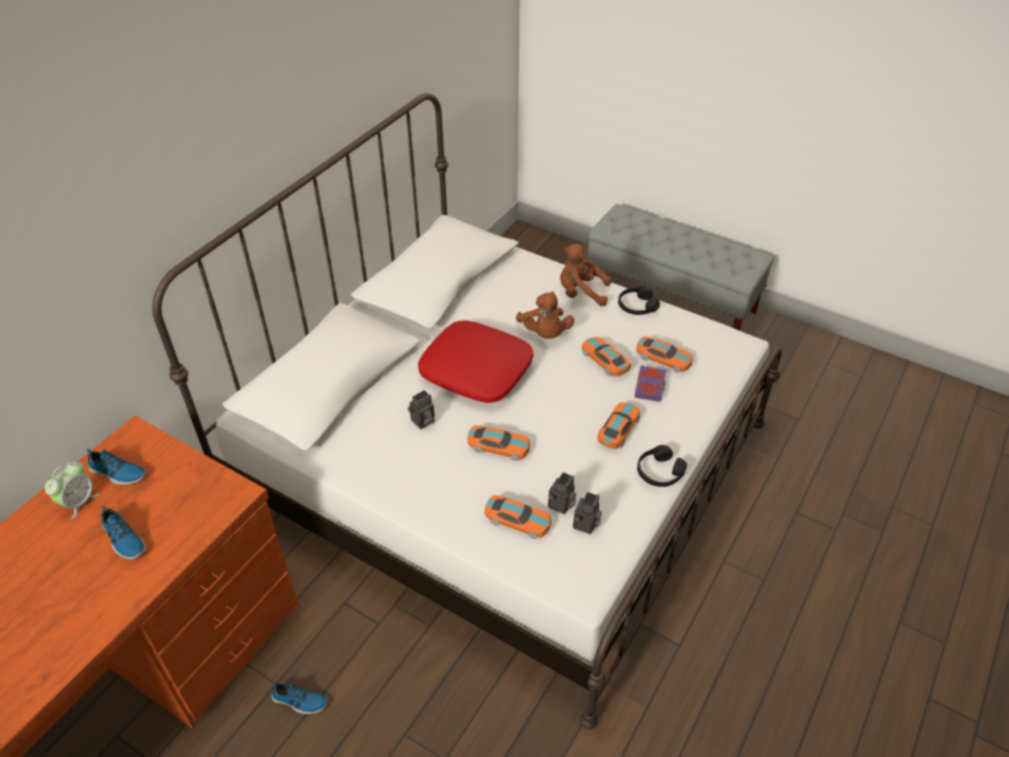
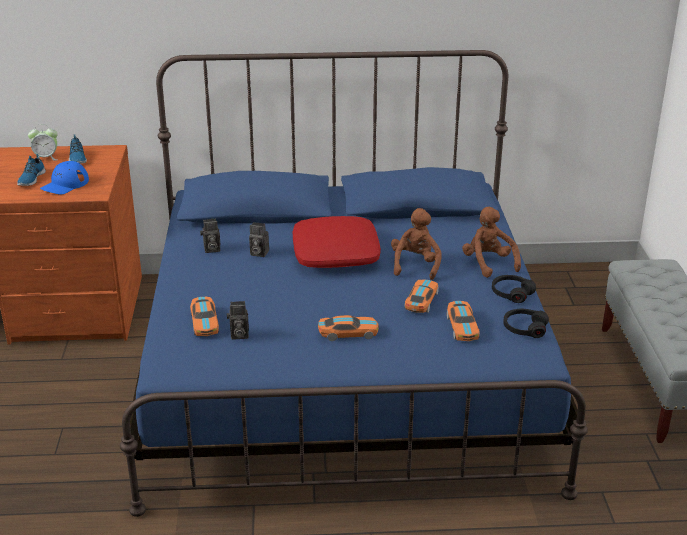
camera: 55 degrees right, 15 degrees down
white bed [152,93,782,729] -> blue bed [120,50,588,517]
shoe [271,683,328,714] -> none
toy car [468,425,530,461] -> none
brown plush toy [516,291,574,339] -> brown plush toy turned 150 degrees clockwise [391,208,442,280]
camera [573,492,602,534] -> camera moved to [200,219,221,253]
purple book [635,365,666,402] -> none
black headphones [637,445,687,487] -> black headphones moved to [503,309,549,338]
none -> blue cap [40,161,89,195]

